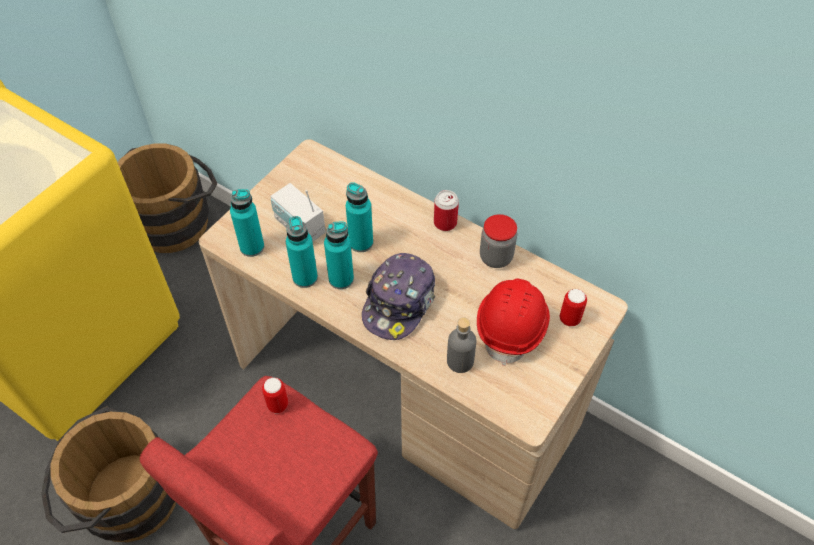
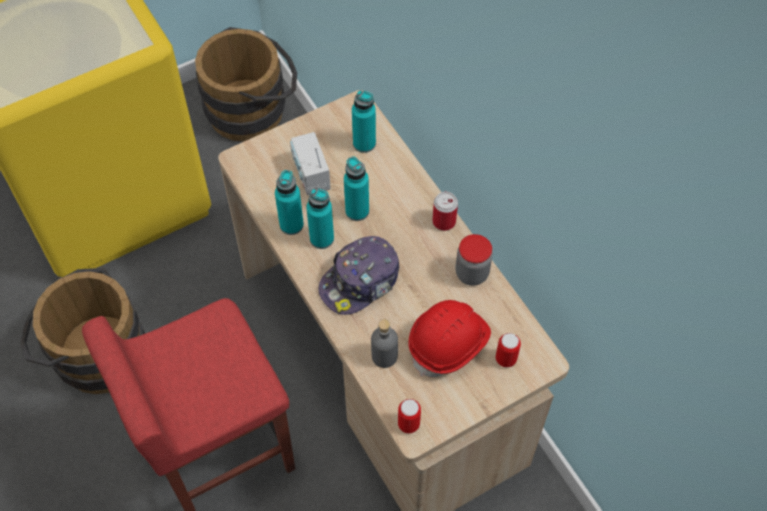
camera: 25 degrees right, 5 degrees up
turquoise bottle [230,189,264,257] -> turquoise bottle moved to [352,90,376,153]
can [262,378,288,413] -> can moved to [398,399,421,434]

